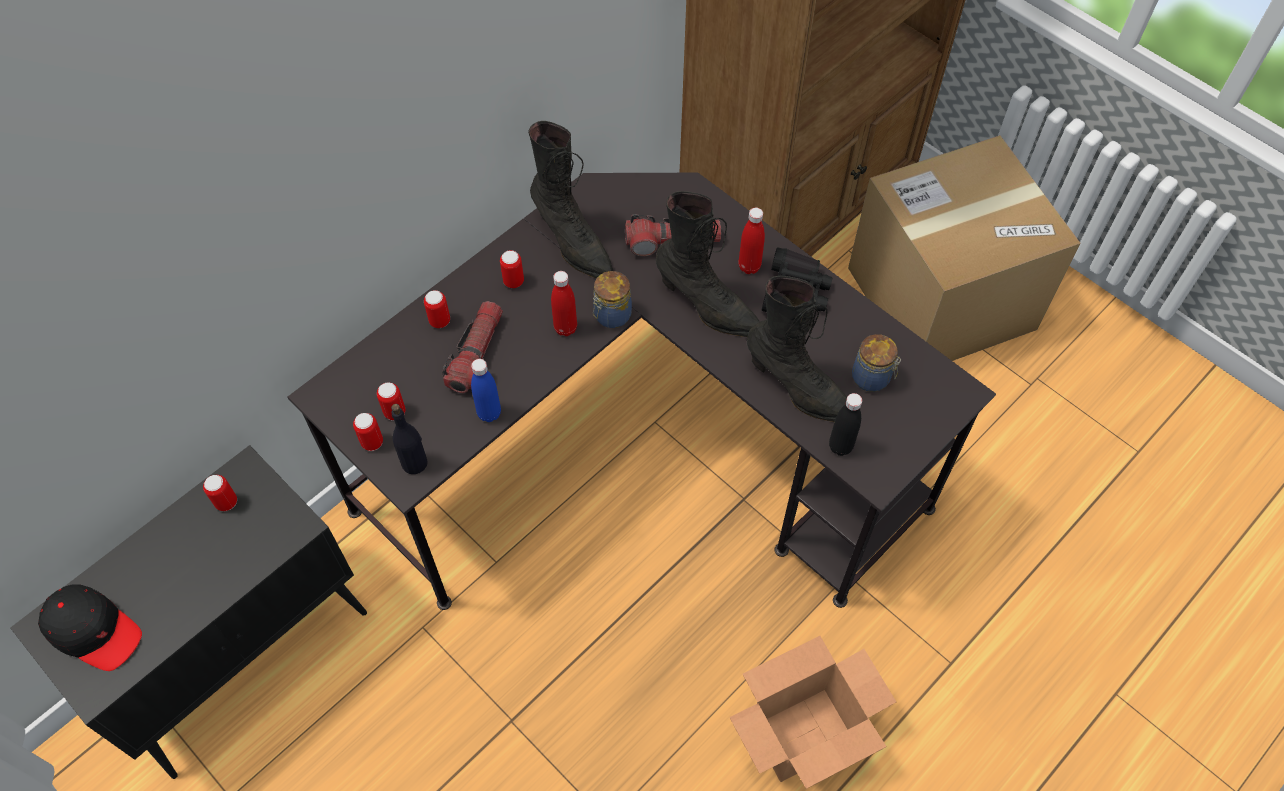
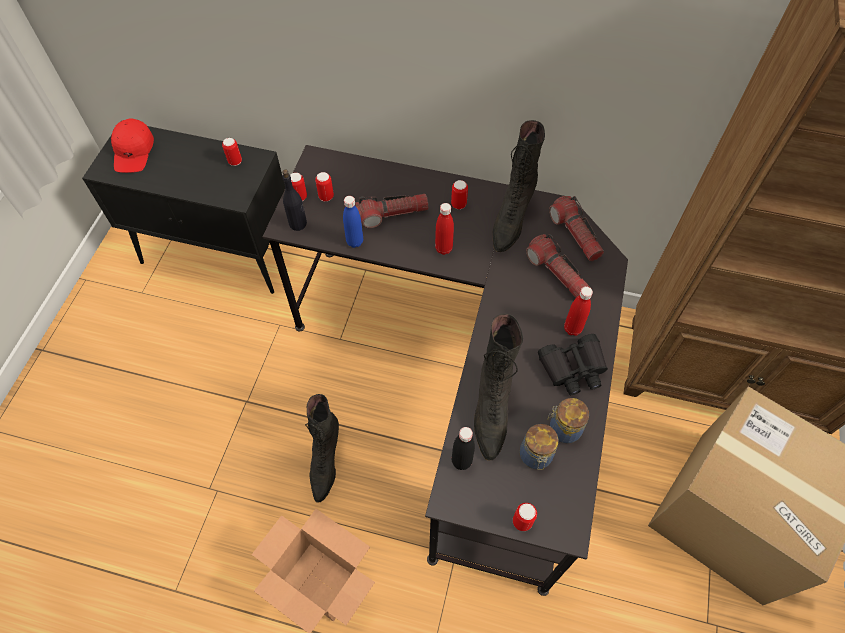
camera: 60 degrees right, 0 degrees up
black cap [38,584,142,671] -> red cap [111,118,154,173]
can [424,290,450,328] -> can moved to [513,503,537,531]
jar [593,271,632,328] -> jar moved to [547,398,589,443]
black boot [656,191,760,337] -> black boot moved to [305,394,339,502]
none -> flashlight [549,196,604,261]

